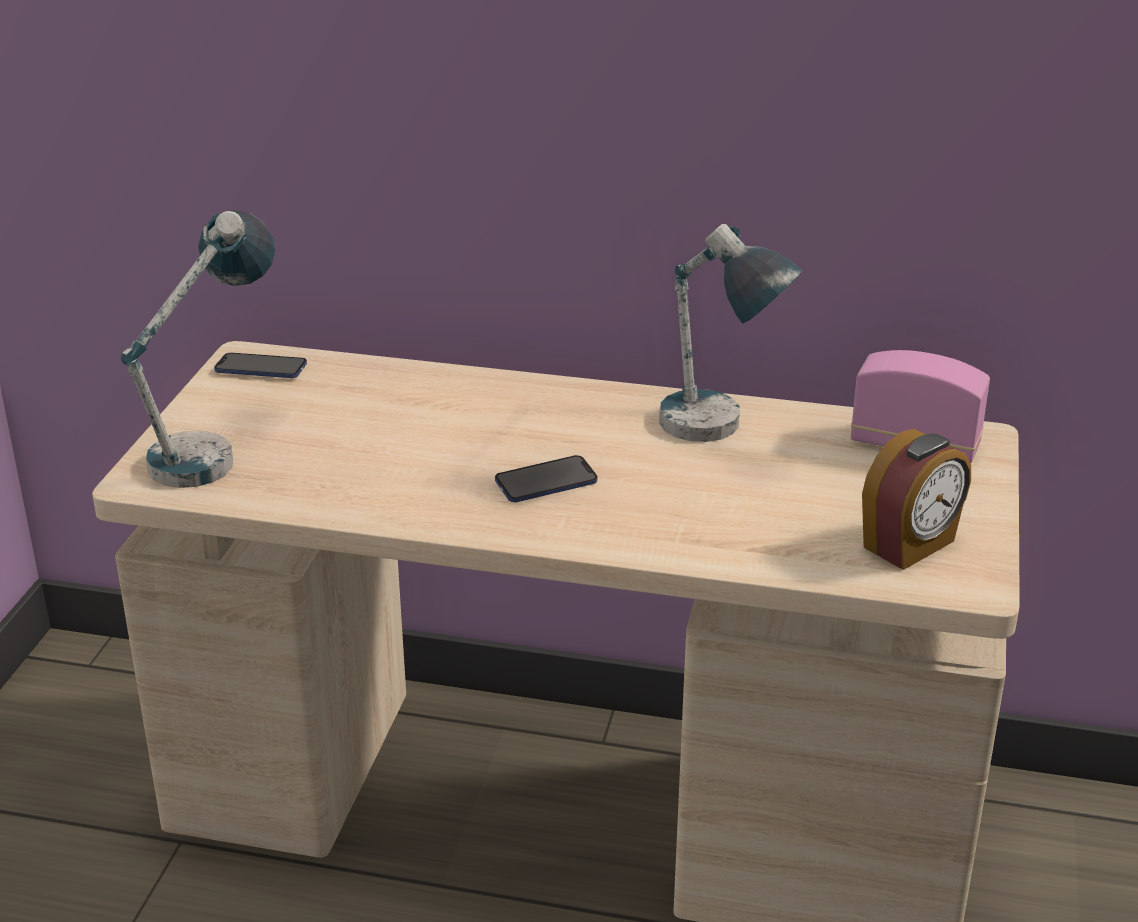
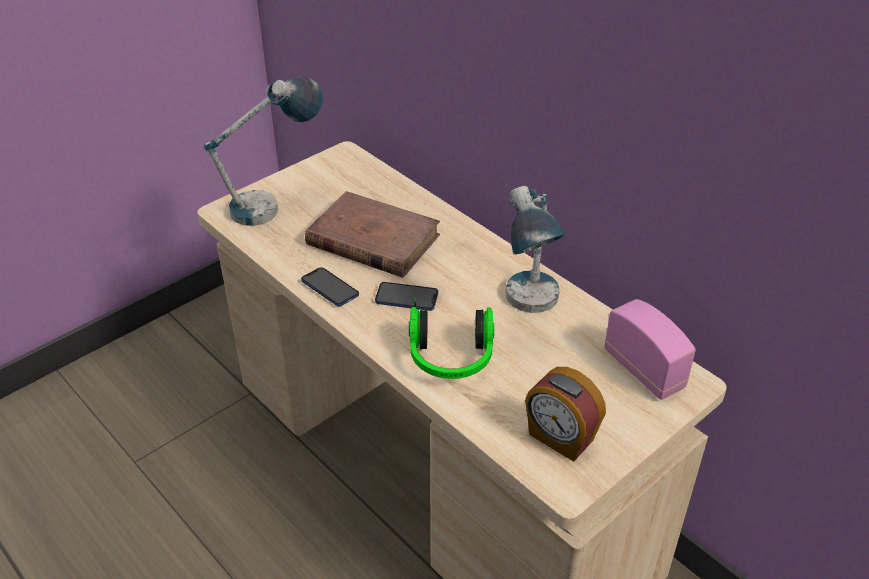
camera: 35 degrees right, 10 degrees up
phone [214,353,307,378] -> phone moved to [301,267,359,306]
alarm clock [862,429,971,570] -> alarm clock turned 45 degrees clockwise [525,367,606,462]
none -> brown book [305,191,440,278]
none -> headphones [409,297,494,379]

